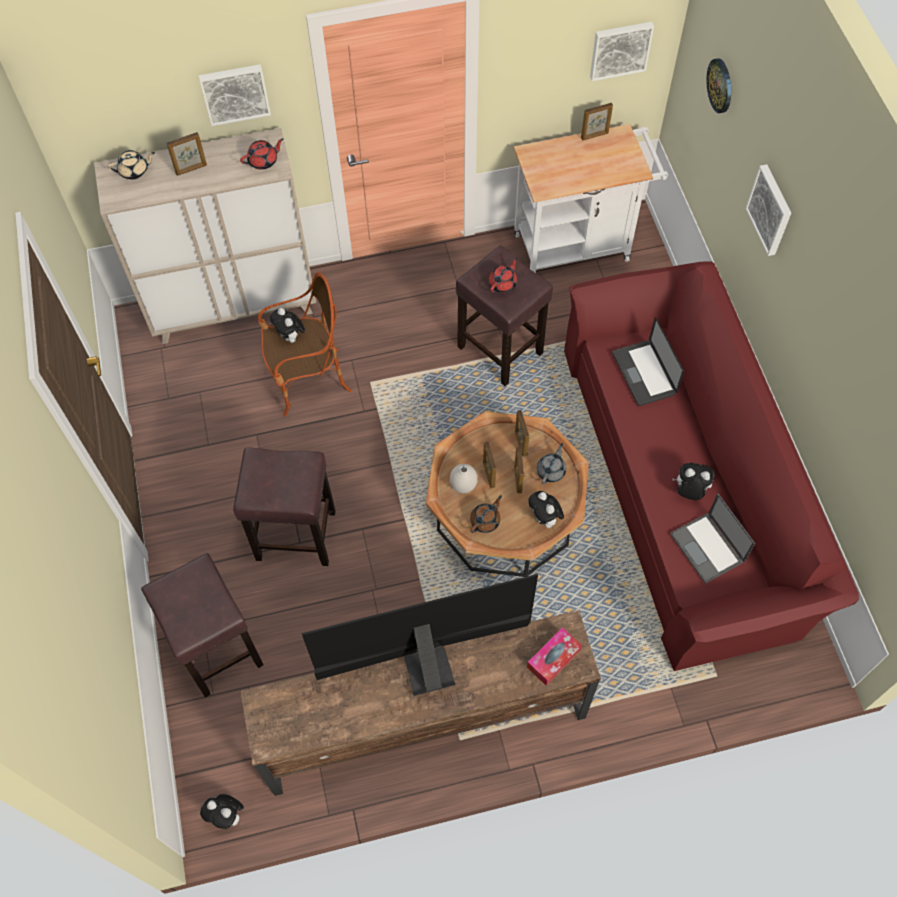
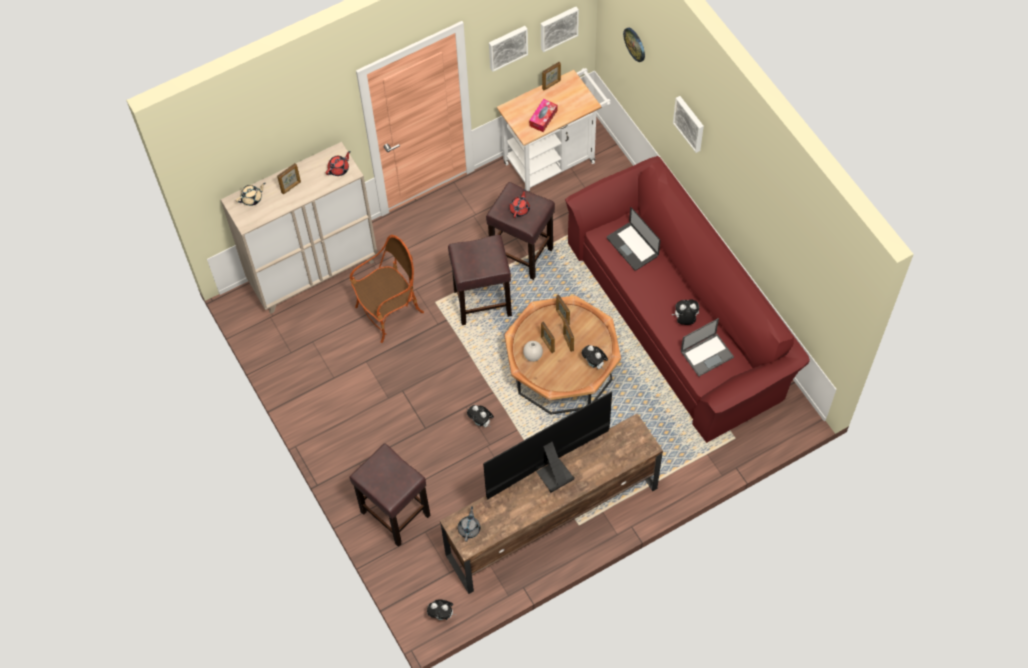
camera: 15 degrees left, 0 degrees up
picture [199,64,271,126] -> picture moved to [489,26,528,72]
brown stool [233,447,336,566] -> brown stool moved to [448,235,512,325]
plush toy [270,308,305,344] -> plush toy moved to [467,405,494,427]
brown teapot [470,495,502,533] -> none
tissue box [527,627,582,685] -> tissue box moved to [529,99,557,132]
grey teapot [537,443,566,484] -> grey teapot moved to [458,506,480,542]
laptop [670,494,755,584] -> laptop turned 75 degrees counterclockwise [681,318,734,377]

